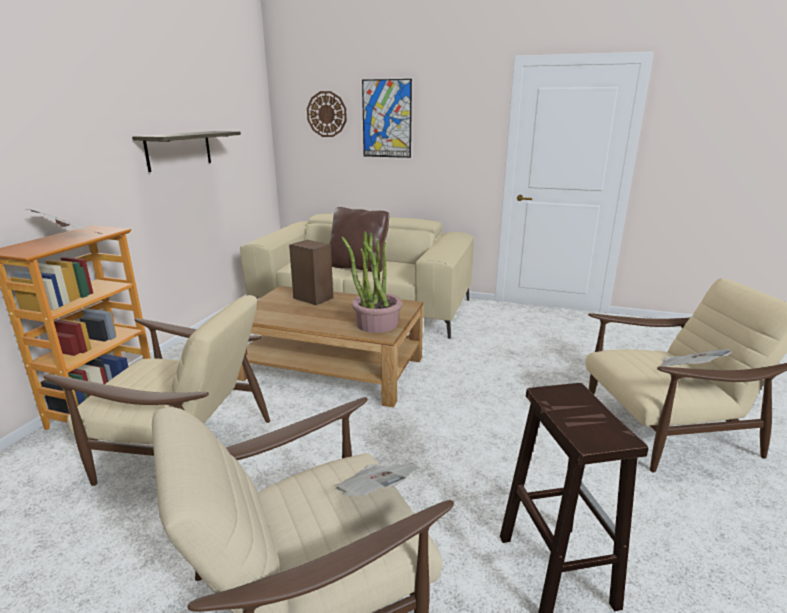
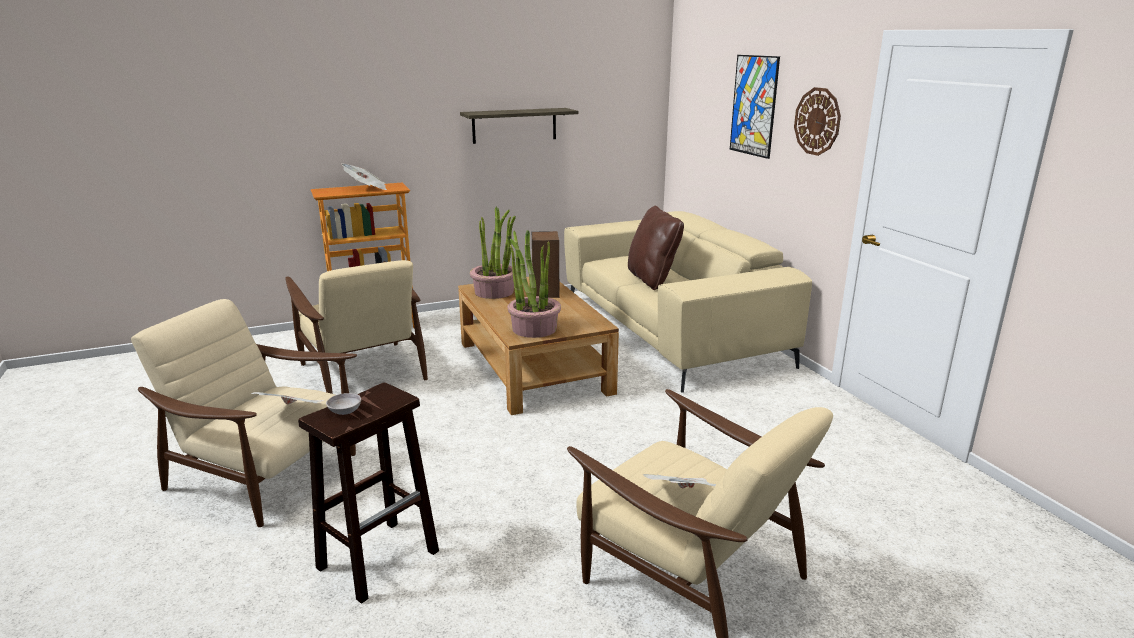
camera: 50 degrees right, 0 degrees up
wall clock [307,91,347,137] -> wall clock moved to [794,87,841,156]
none -> grey bowl [326,393,361,415]
none -> potted plant [470,207,516,299]

